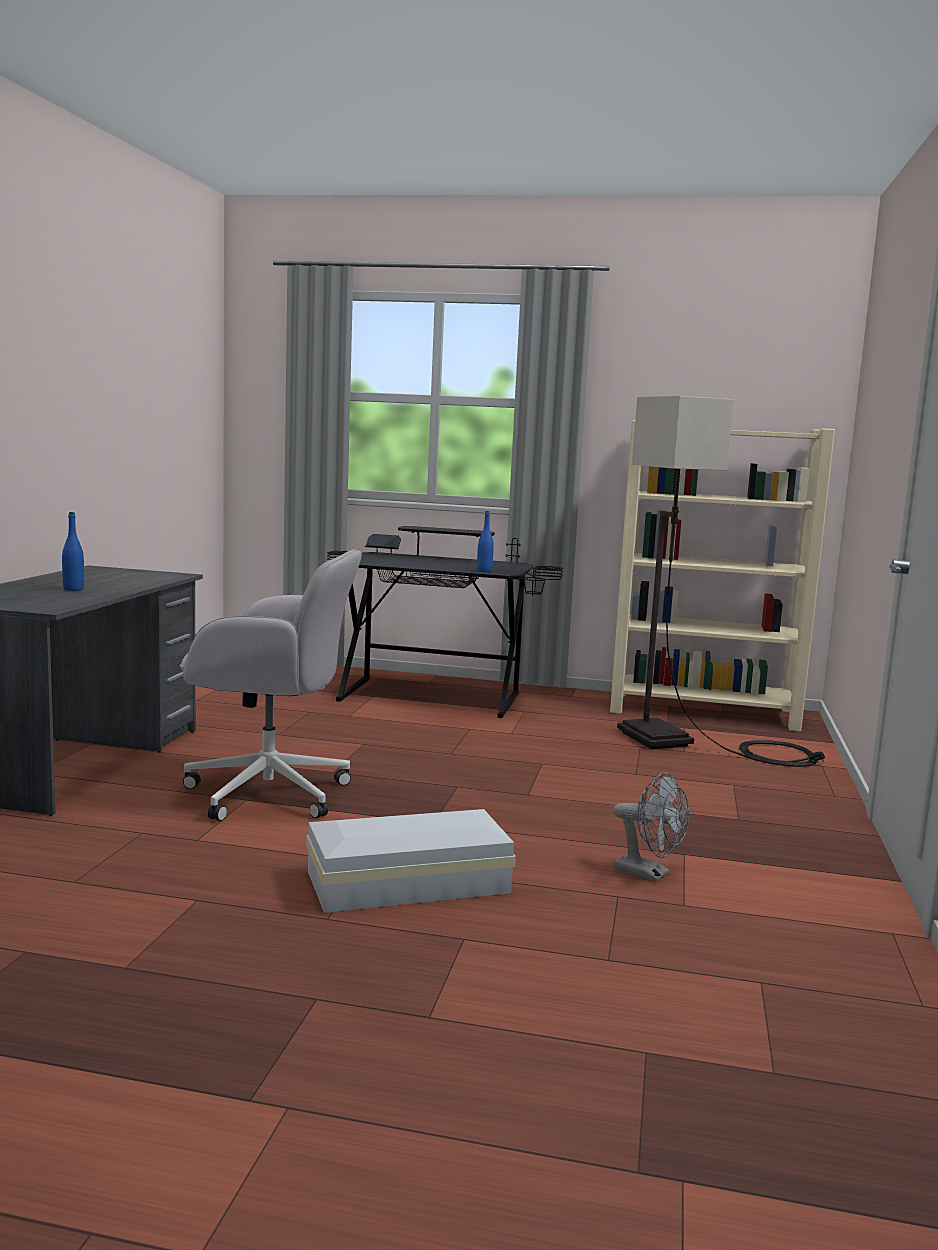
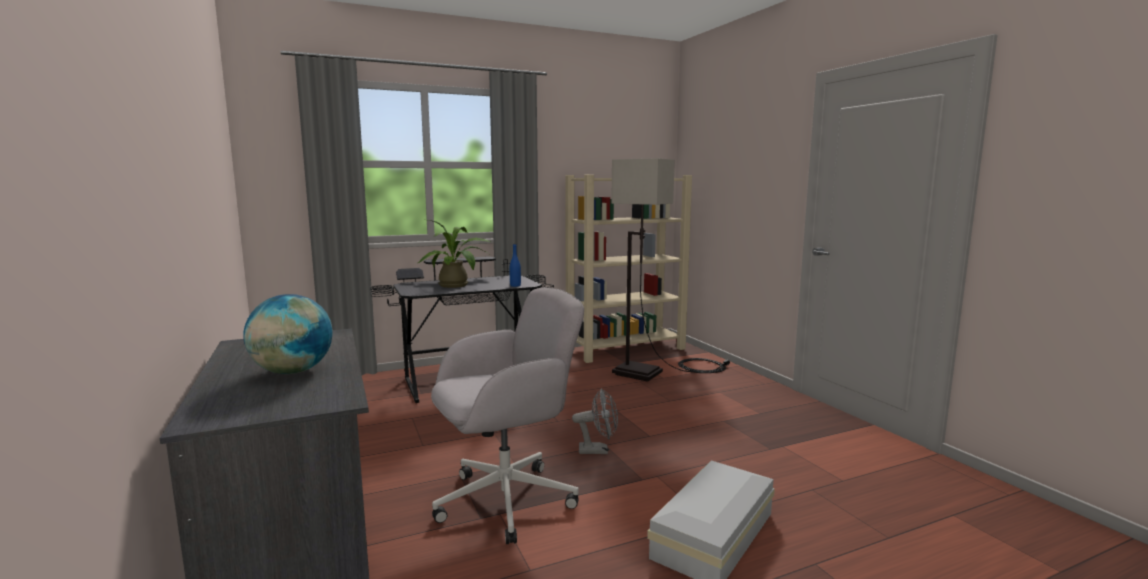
camera: 35 degrees left, 0 degrees up
blue bottle [62,512,84,591] -> globe [243,294,332,374]
grey fan [613,773,689,881] -> grey fan moved to [572,389,618,454]
none -> potted plant [418,220,491,288]

